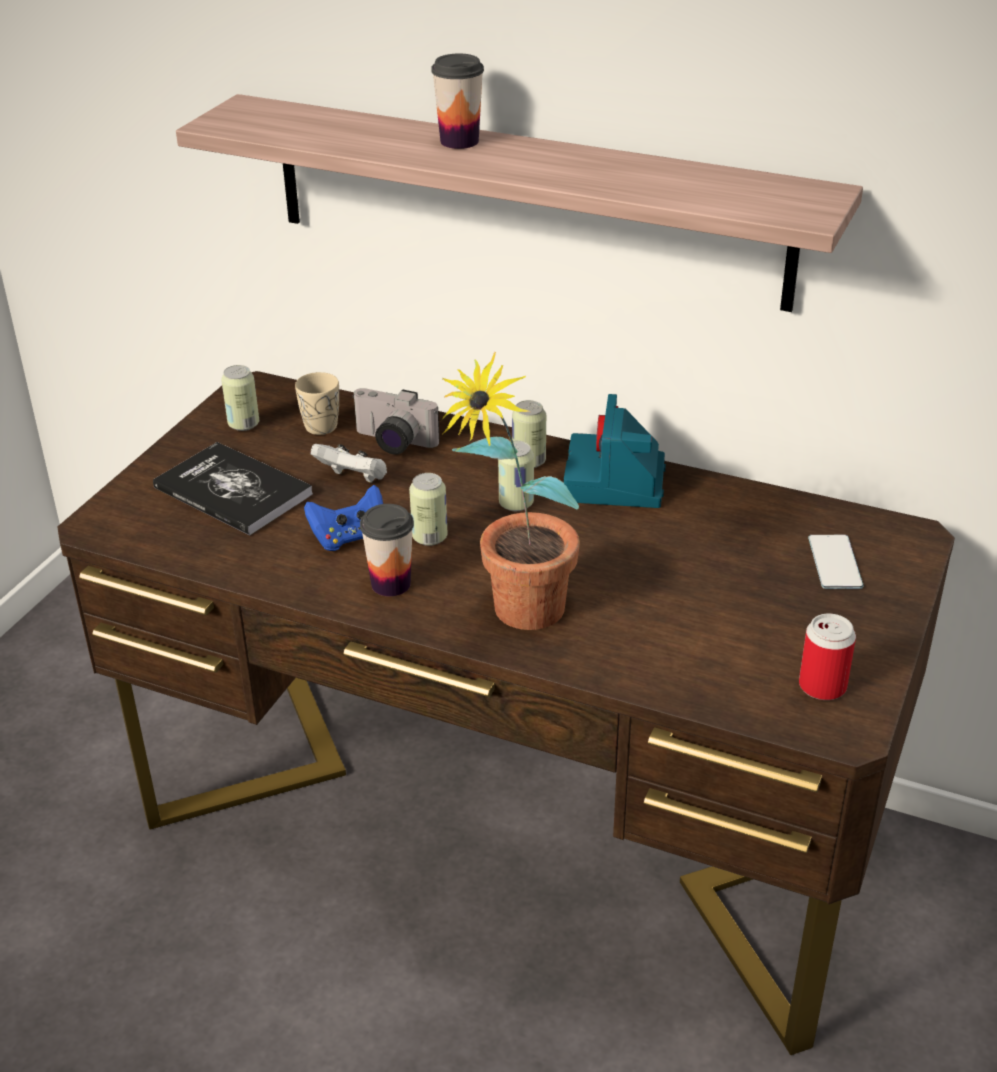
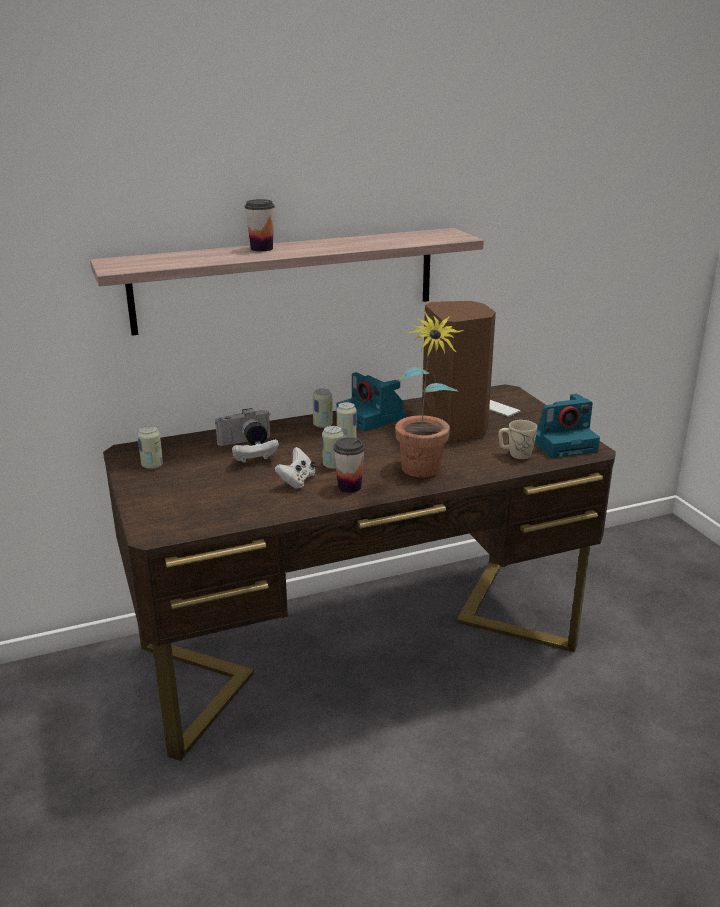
camera: 45 degrees left, 10 degrees down
book [153,442,313,535] -> none
beige mug [295,372,339,435] -> beige mug moved to [498,420,537,459]
blue game controller [304,485,383,551] -> white game controller [275,447,316,489]
can [799,614,856,700] -> camera [535,394,600,458]
none -> brown speaker [422,301,496,442]

